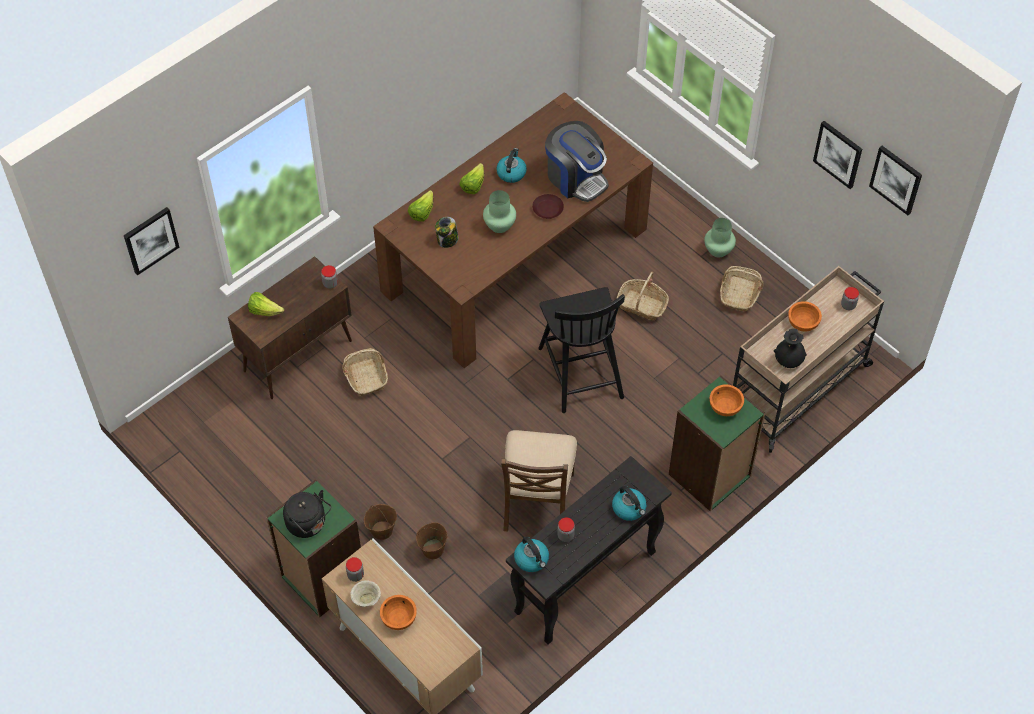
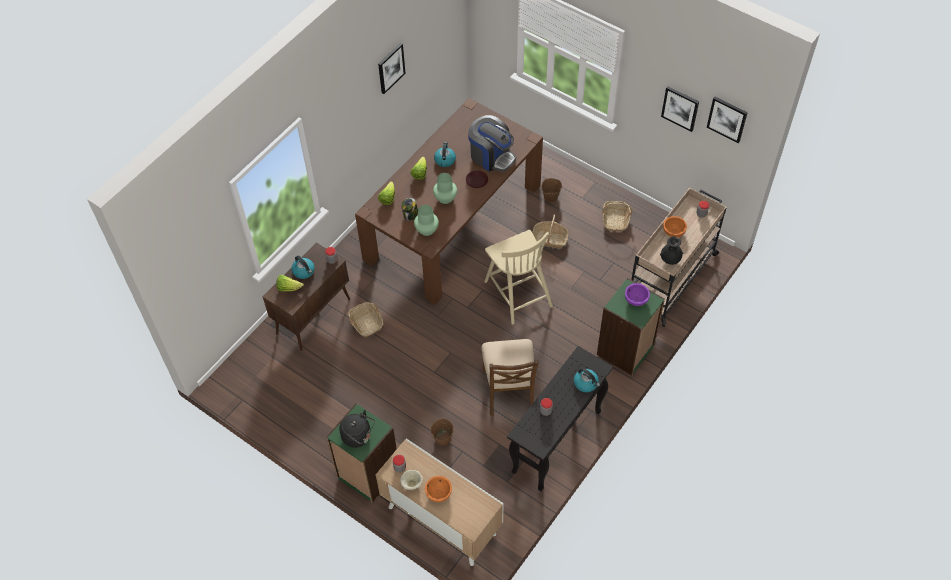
camera: 10 degrees left, 0 degrees up
picture [124,207,179,276] -> picture moved to [378,43,406,94]
brown bucket [364,504,397,540] -> brown bucket moved to [541,178,562,202]
kettle [514,537,549,572] -> kettle moved to [292,256,315,279]
black chair [538,287,625,413] -> beige chair [484,230,553,324]
green vase [704,218,736,257] -> green vase moved to [414,205,439,236]
orange bowl [710,384,744,416] -> purple bowl [625,283,650,306]

